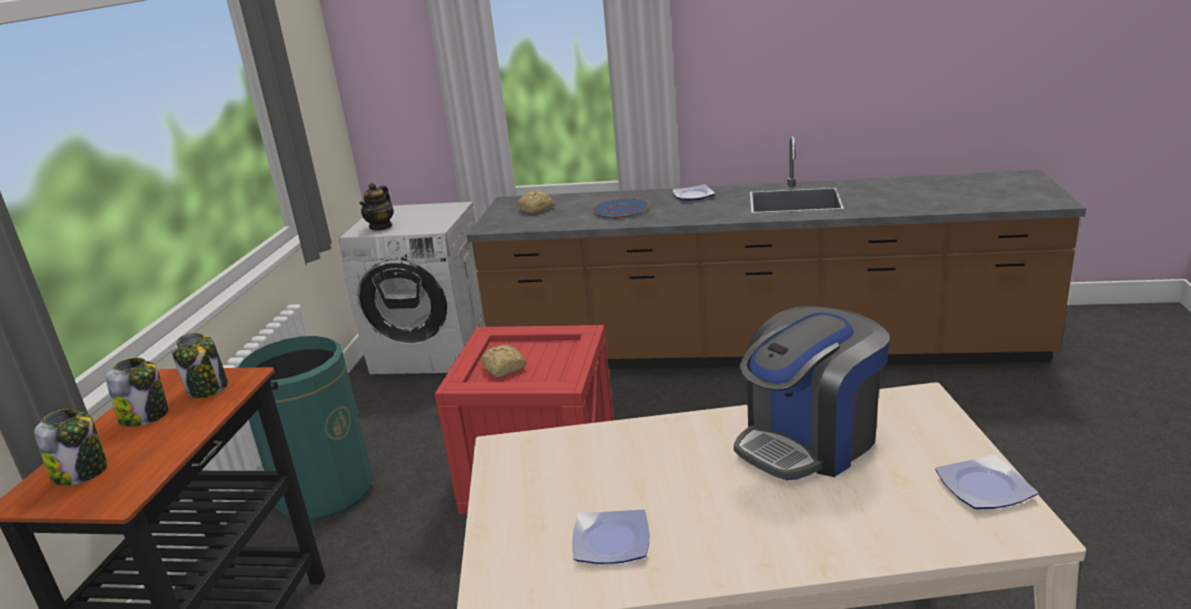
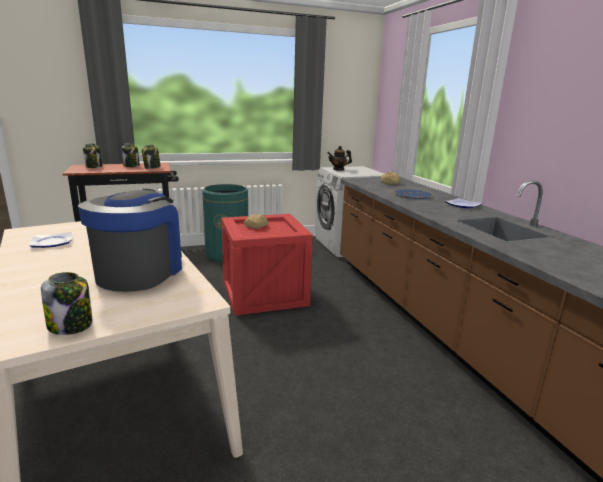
camera: 60 degrees right, 5 degrees down
coffee machine [734,306,890,480] -> coffee machine turned 75 degrees clockwise [78,189,182,292]
plate [935,455,1038,509] -> jar [41,272,93,335]

